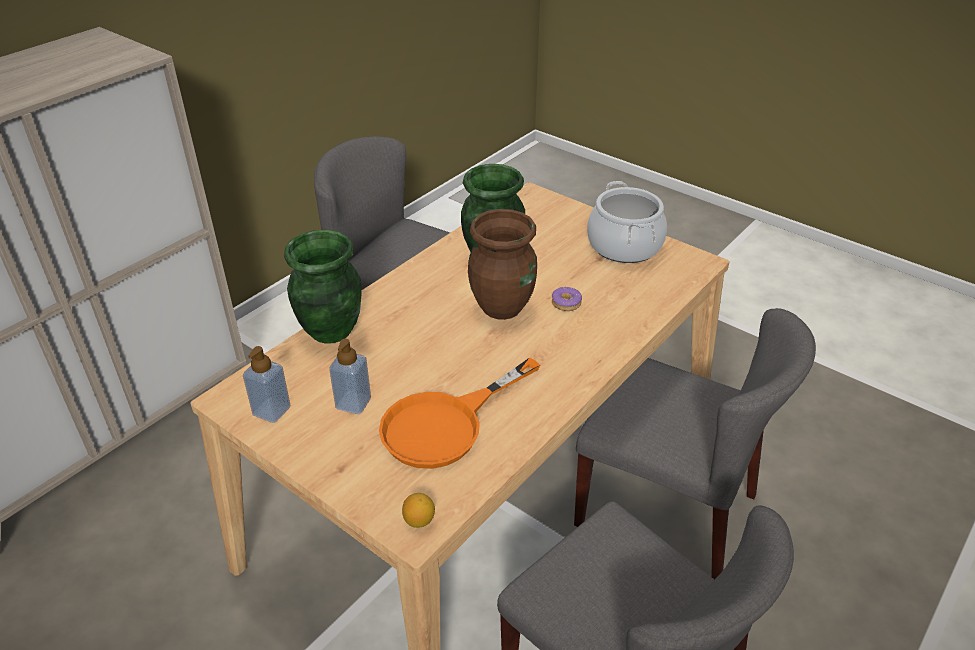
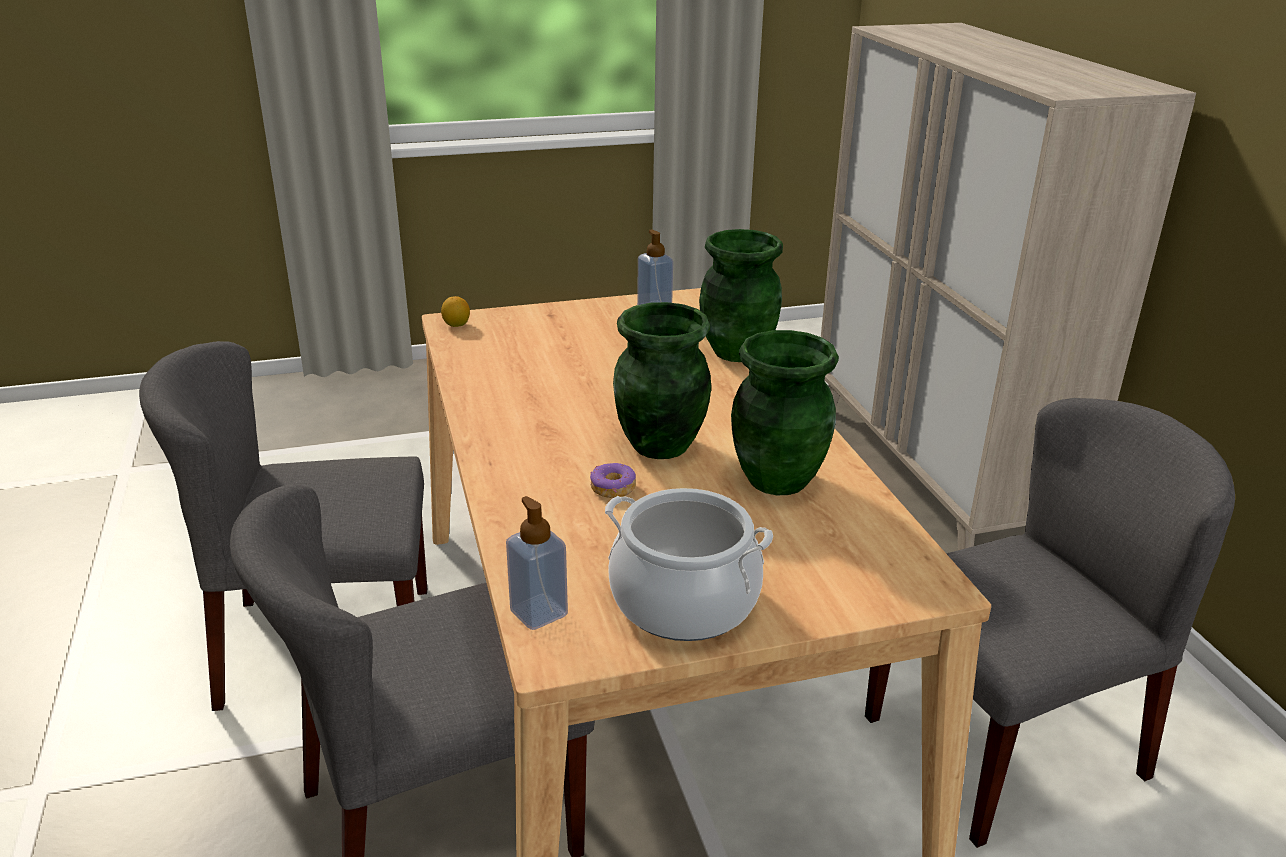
camera: 125 degrees right, 10 degrees down
soap dispenser [329,339,371,414] -> soap dispenser moved to [506,496,568,630]
orange frying pan [379,358,540,469] -> none
brown vase [468,209,537,320] -> green vase [613,302,711,459]

